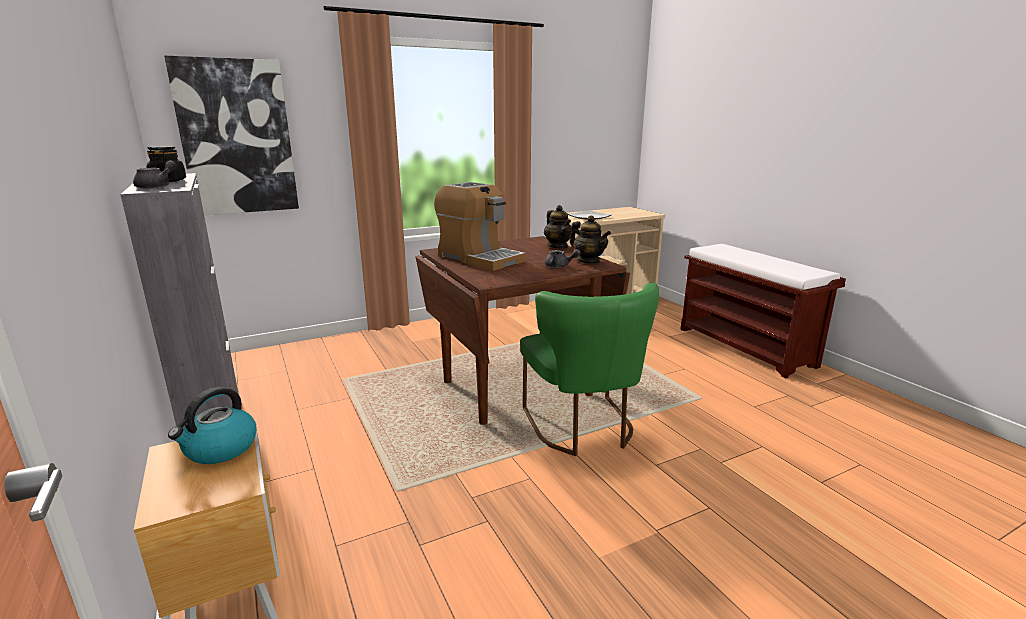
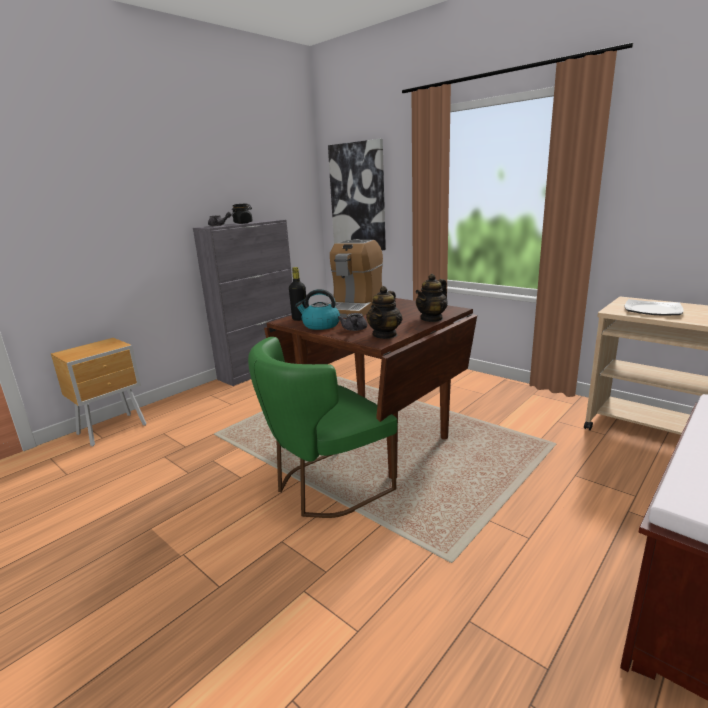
camera: 70 degrees right, 0 degrees up
kettle [168,387,256,464] -> kettle moved to [295,289,340,330]
none -> black bottle [289,267,306,321]

